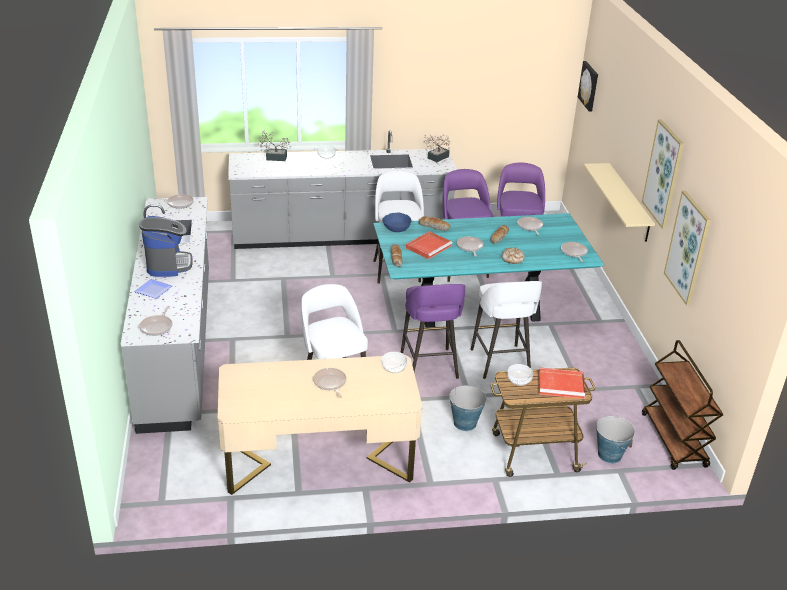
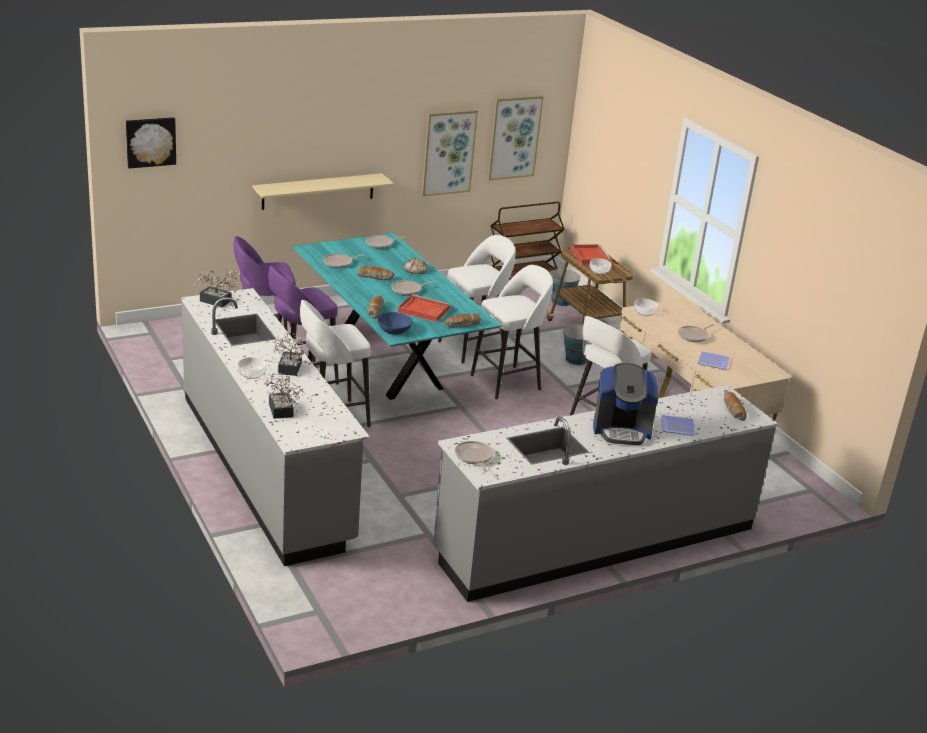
camera: 110 degrees left, 5 degrees down
coffee machine [139,216,193,277] -> coffee machine turned 150 degrees counterclockwise [593,363,658,445]
frying pan [139,306,173,336] -> bread [724,392,747,421]
purple stool [401,284,465,379] -> white stool [471,265,553,399]
picture [642,119,684,229] -> picture moved to [487,95,544,180]
none -> potted plant [273,332,307,376]
none -> plate [698,351,730,370]

